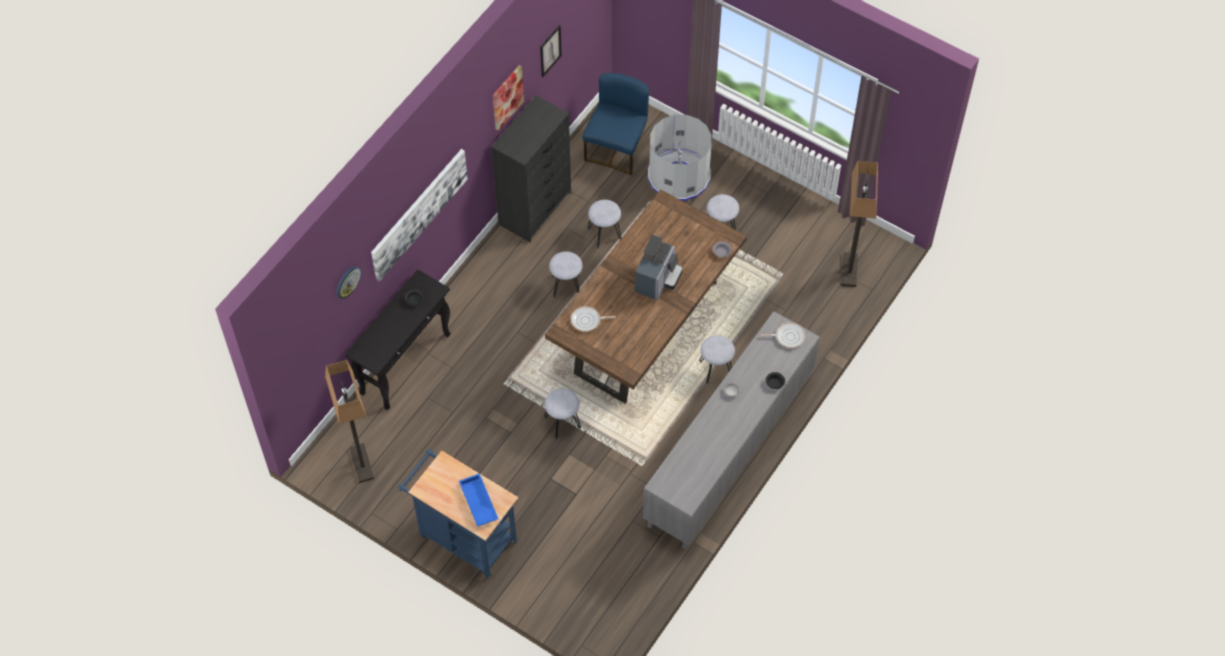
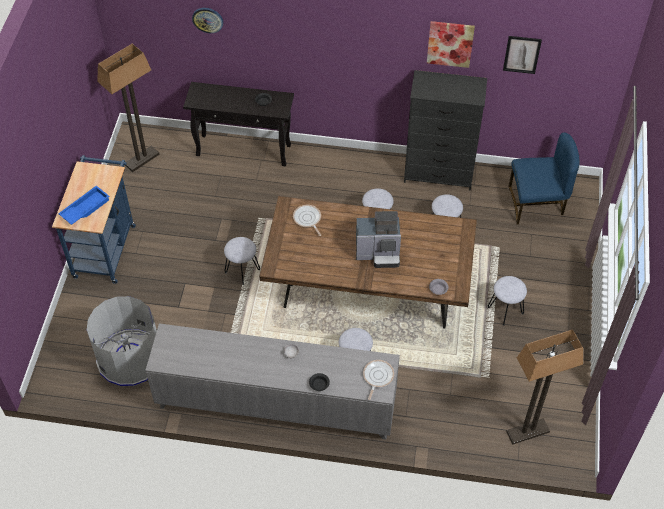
camera: 65 degrees right, 5 degrees down
picture [371,149,468,281] -> none
grey trash can [648,115,712,201] -> grey trash can moved to [87,296,157,386]
frying pan [760,322,806,348] -> frying pan turned 135 degrees counterclockwise [363,360,394,400]

